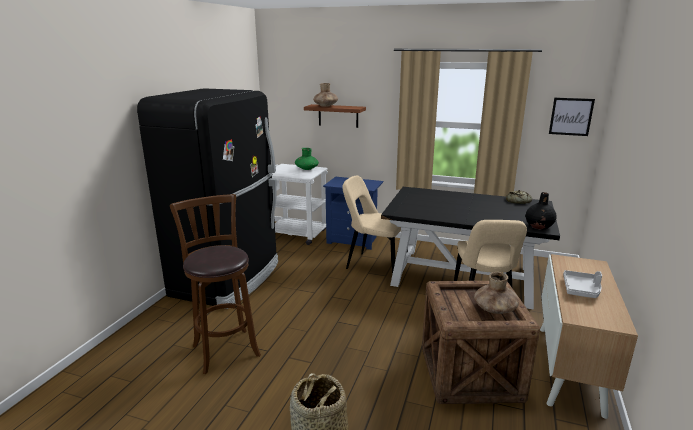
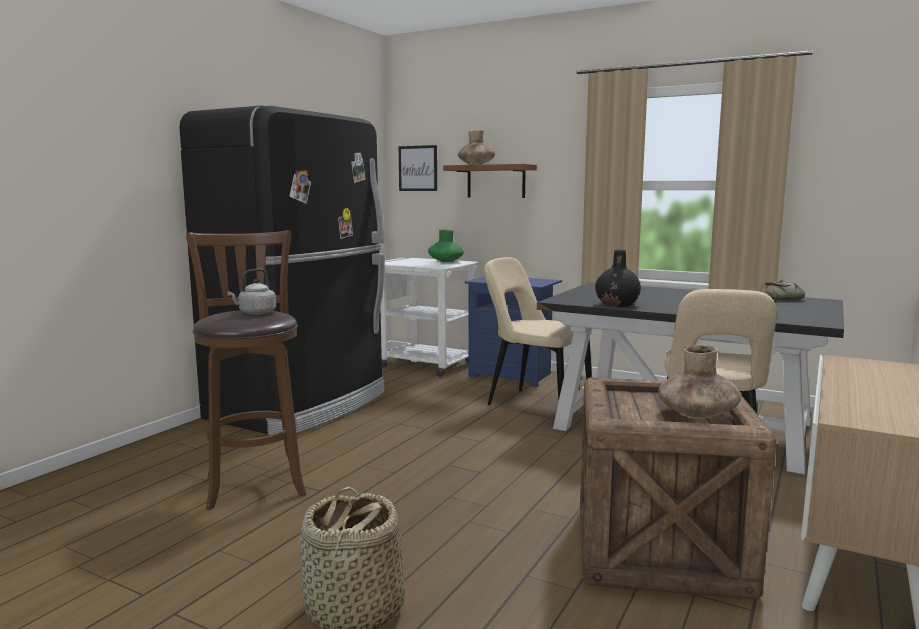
camera: 10 degrees right, 10 degrees down
black vase [526,192,557,230] -> black vase moved to [595,250,641,307]
picture [549,98,595,136] -> picture moved to [399,145,437,191]
grey tray [563,270,602,298] -> none
none -> grey kettle [227,269,276,315]

